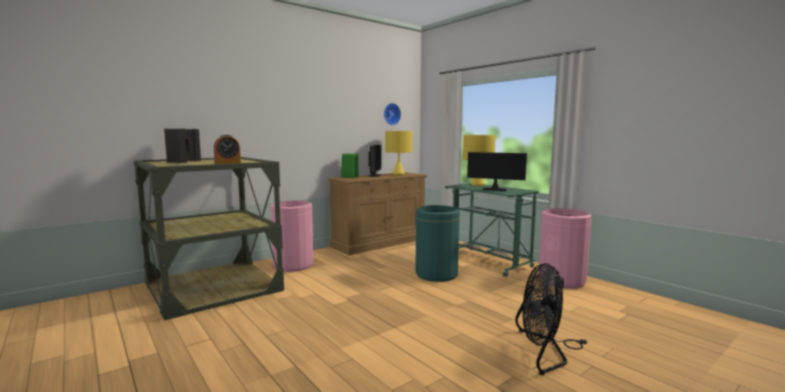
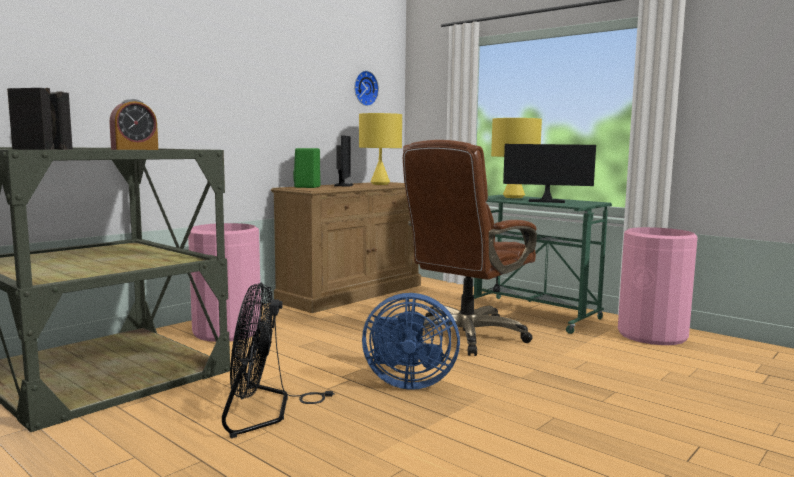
camera: 10 degrees left, 0 degrees up
green trash can [415,205,460,282] -> brown office chair [403,140,537,356]
black fan [515,263,588,376] -> black fan moved to [222,283,335,439]
none -> blue fan [362,293,460,390]

